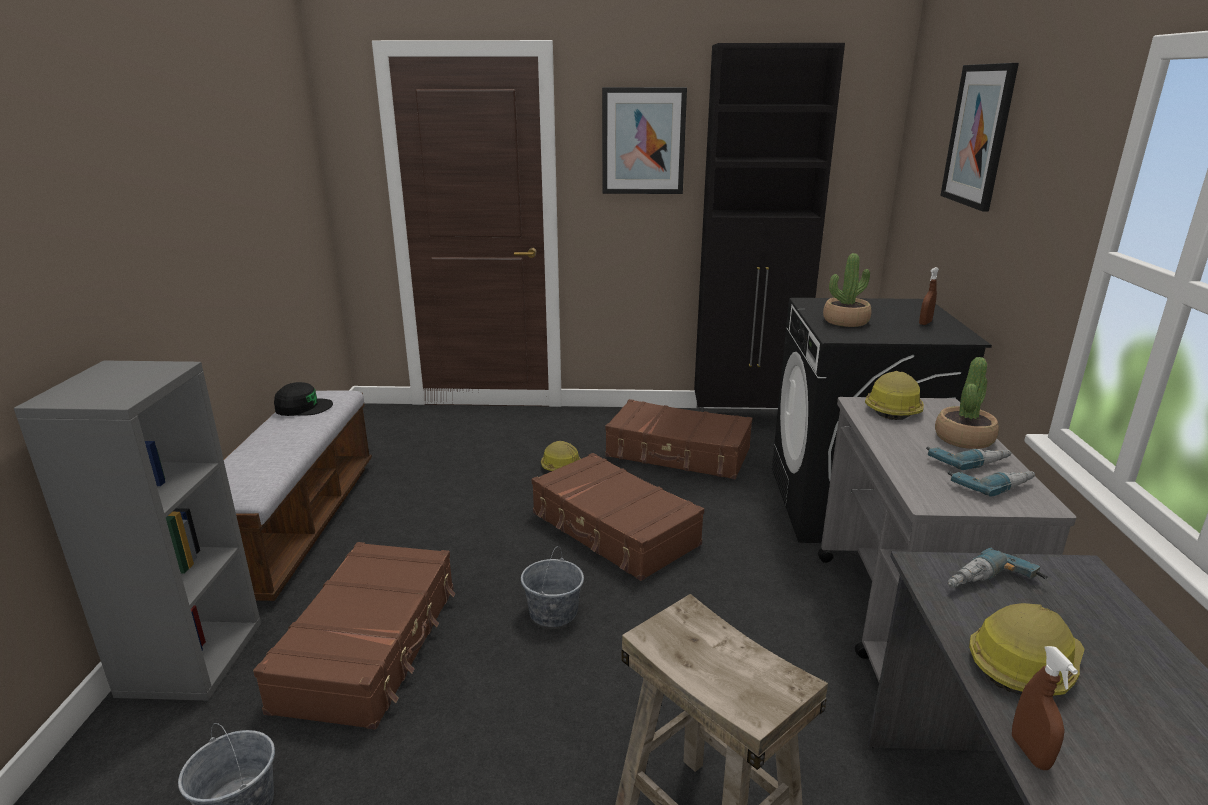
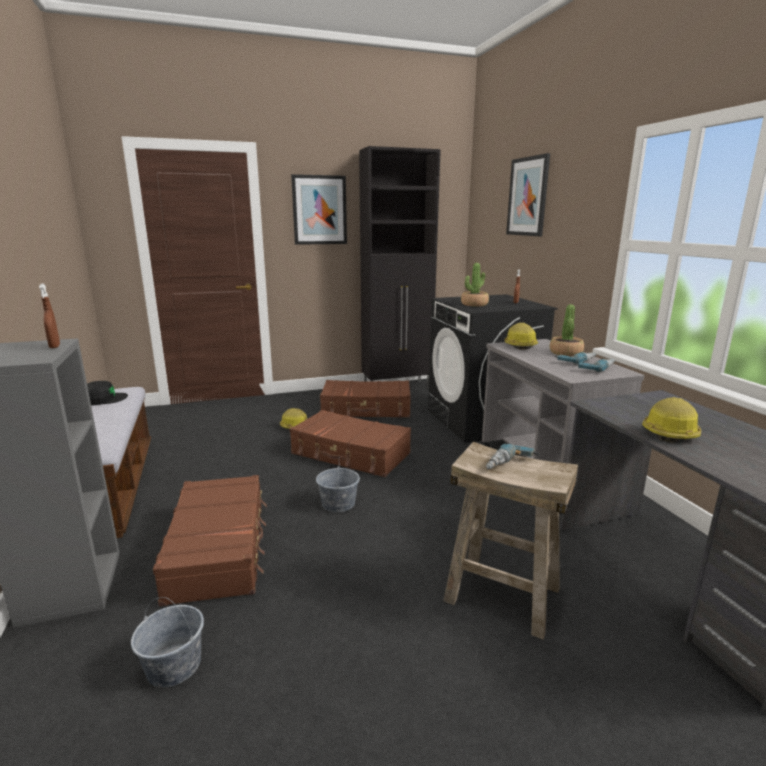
camera: 20 degrees left, 5 degrees down
power drill [947,548,1048,587] -> power drill moved to [486,444,540,470]
brown spray bottle [1012,646,1078,770] -> brown spray bottle moved to [39,283,60,348]

